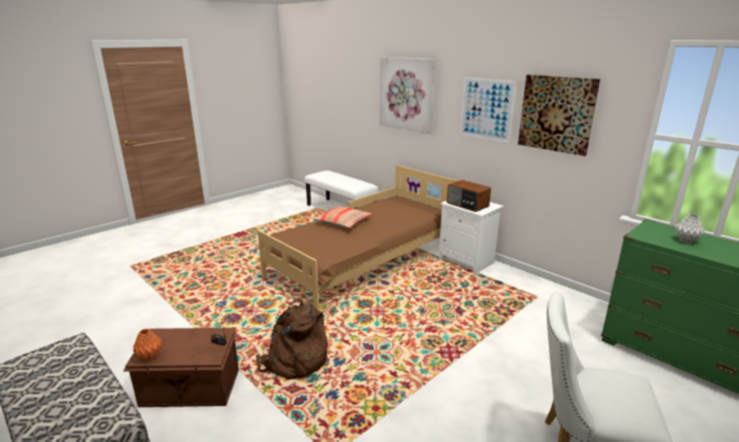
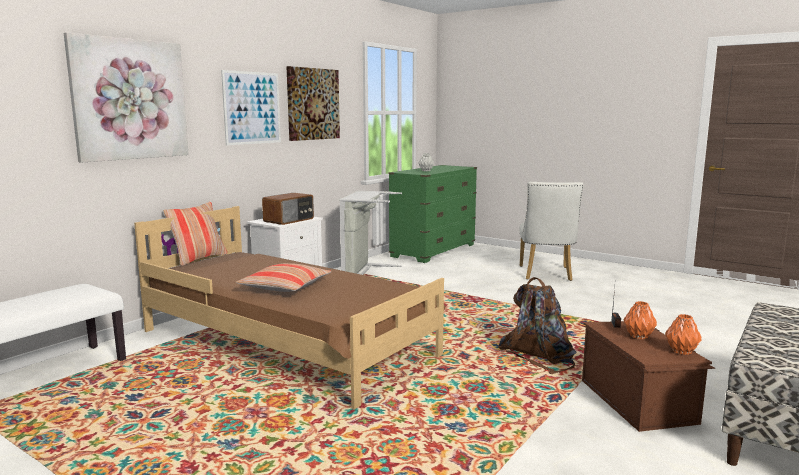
camera: 100 degrees left, 10 degrees down
none -> pillow [163,202,227,266]
none -> grey laundry basket [340,191,402,281]
none -> orange vase [623,301,657,339]

